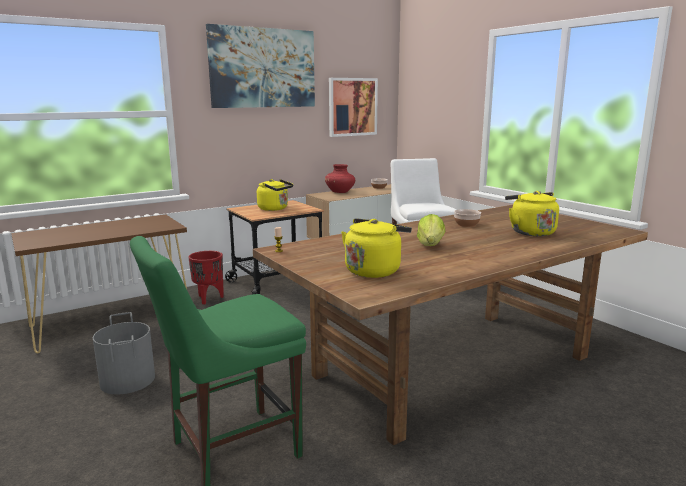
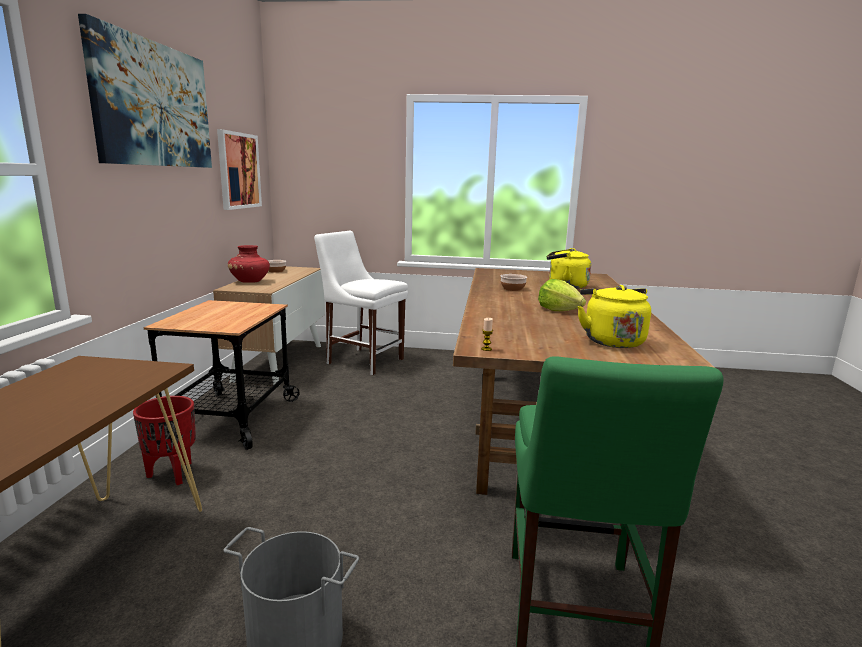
camera: 50 degrees left, 0 degrees up
yellow kettle [257,179,293,211] -> none

